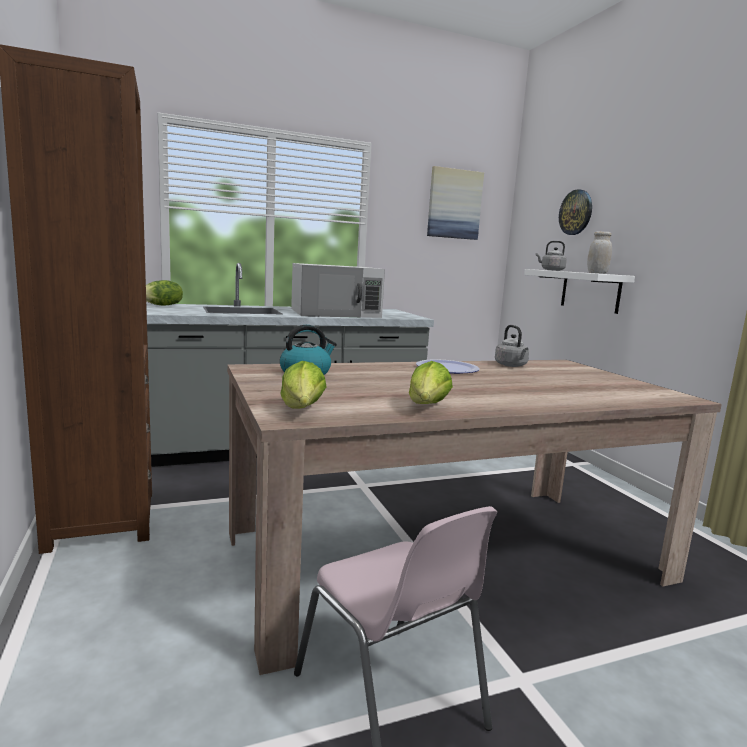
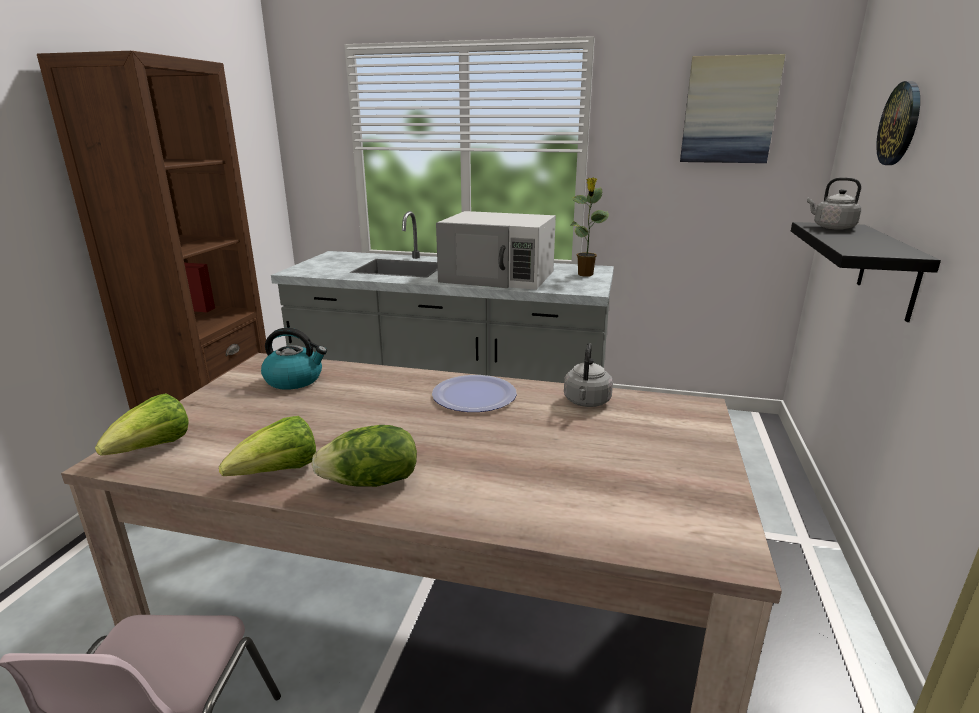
camera: 35 degrees right, 10 degrees up
lettuce [146,280,183,306] -> lettuce moved to [312,425,417,487]
white shelf [524,269,635,314] -> black shelf [791,222,941,322]
white jar [587,231,612,274] -> none
none -> potted plant [571,178,609,276]

